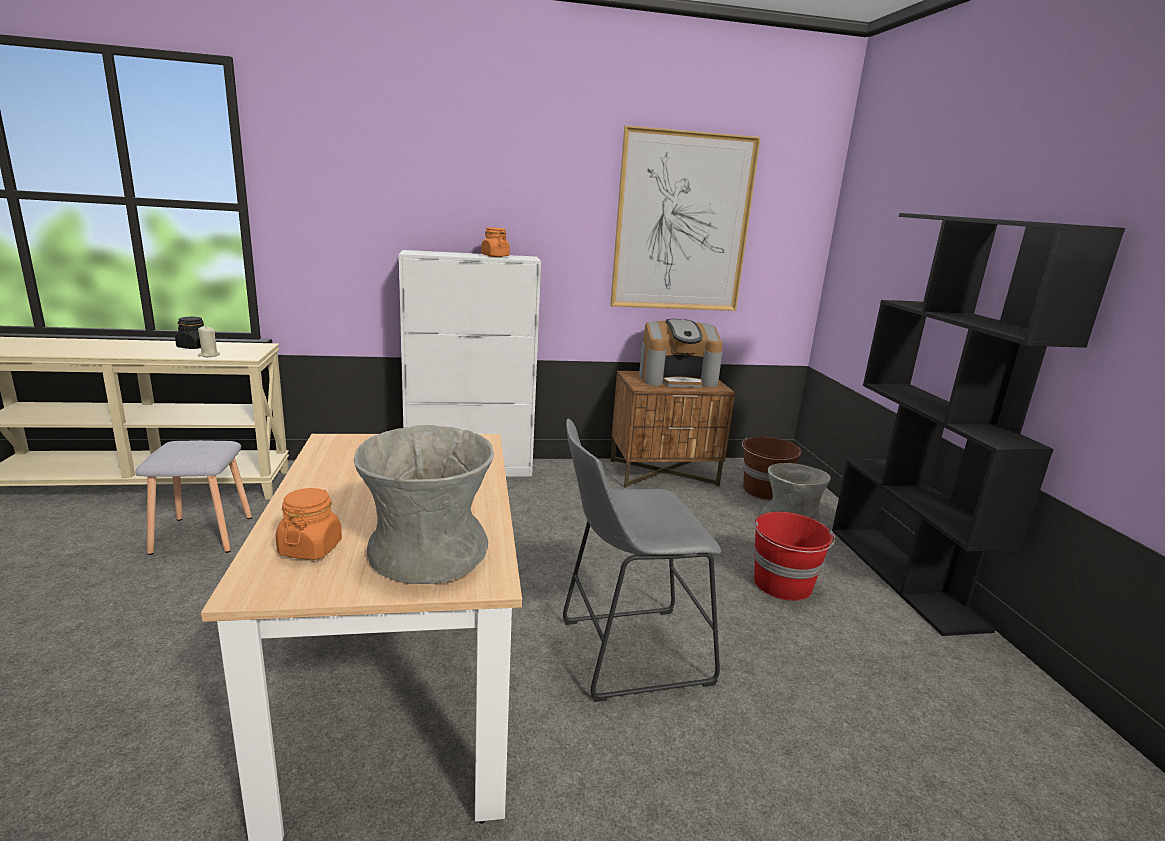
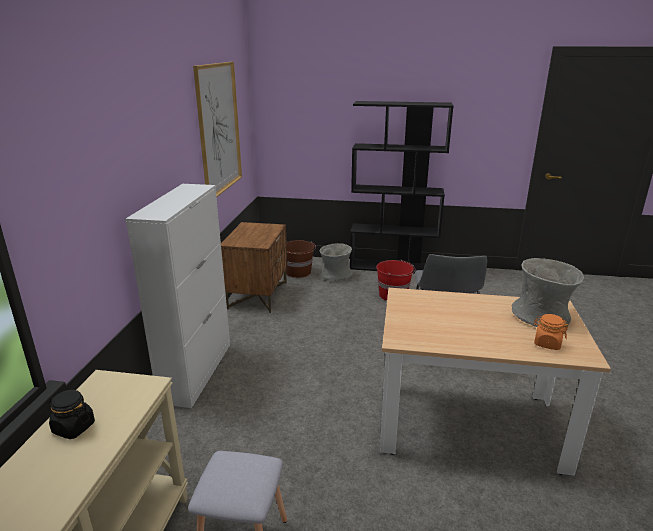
camera: 70 degrees left, 5 degrees up
beige candle [198,326,220,357] -> none
orange jar [481,227,510,257] -> none
coffee machine [639,319,723,388] -> none

